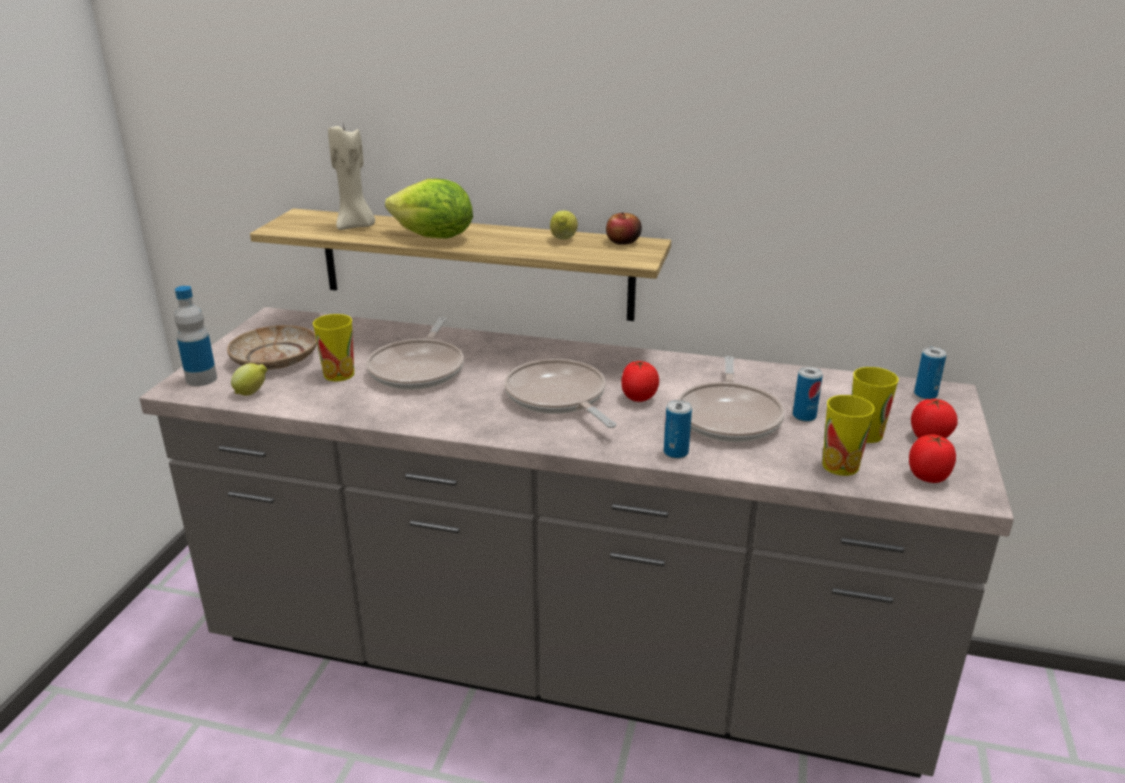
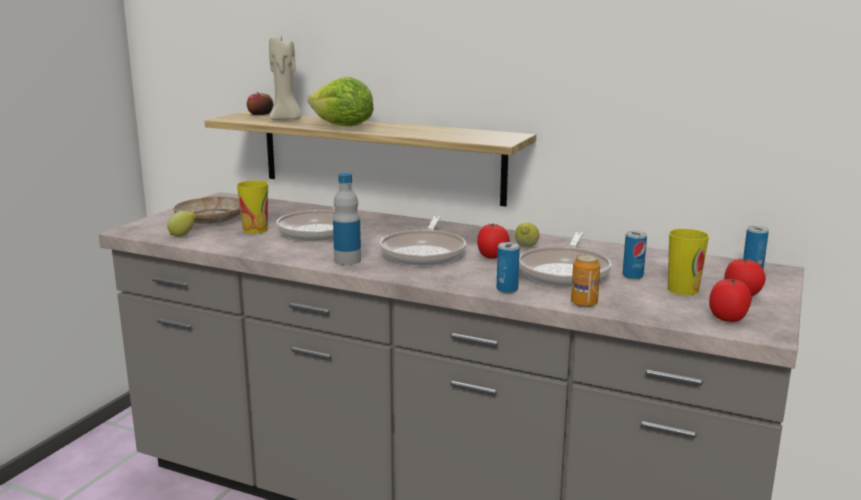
camera: 10 degrees right, 10 degrees down
bottle [174,286,217,386] -> bottle moved to [333,173,361,265]
frying pan [504,359,617,428] -> frying pan turned 150 degrees counterclockwise [379,216,466,266]
lemon [550,210,578,240] -> lemon moved to [515,222,539,247]
apple [606,213,642,245] -> apple moved to [247,92,273,115]
cup [822,395,875,476] -> none
none -> can [571,254,600,307]

